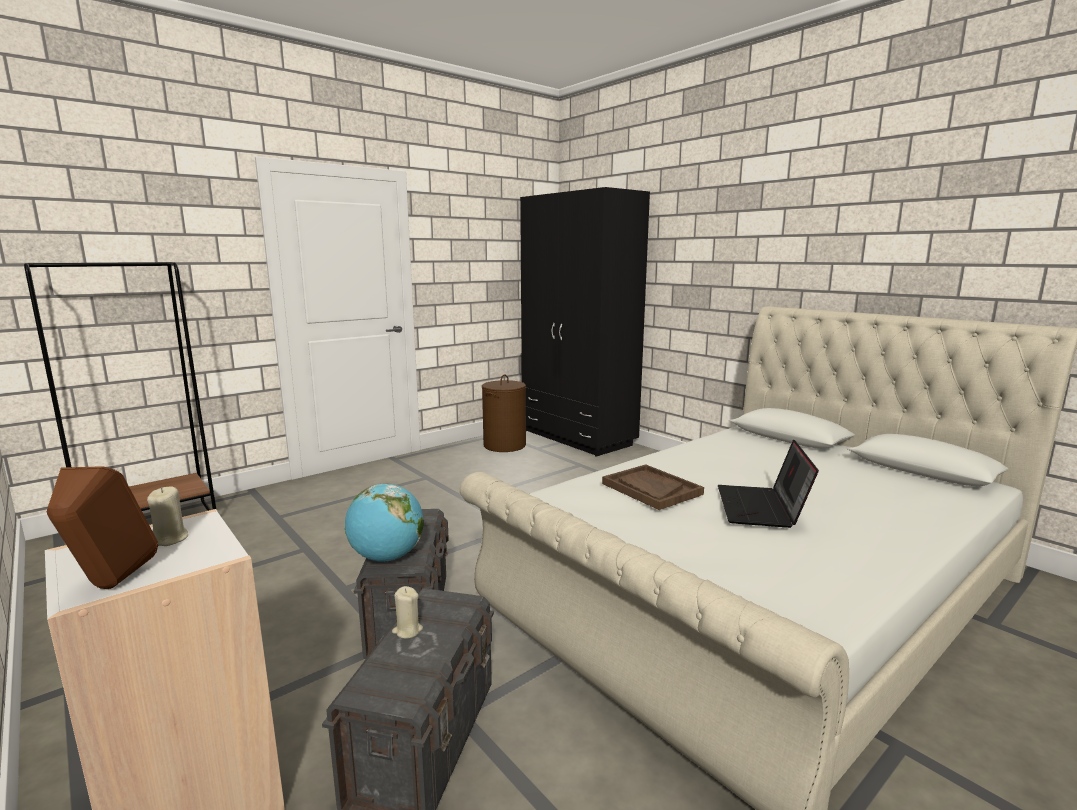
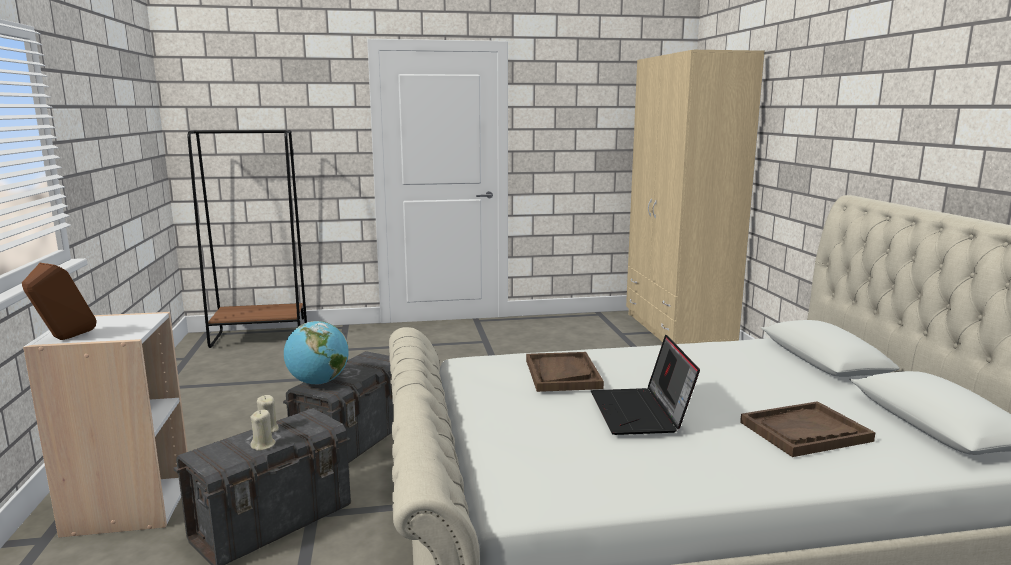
camera: 30 degrees right, 0 degrees up
beige candle [147,486,188,546] -> beige candle moved to [250,410,276,451]
brown laundry basket [482,374,526,452] -> none
black wardrobe [520,187,650,457] -> beige wardrobe [626,50,765,344]
laptop [718,439,819,528] -> laptop turned 45 degrees counterclockwise [591,335,700,435]
none -> brown tray [740,401,876,457]

